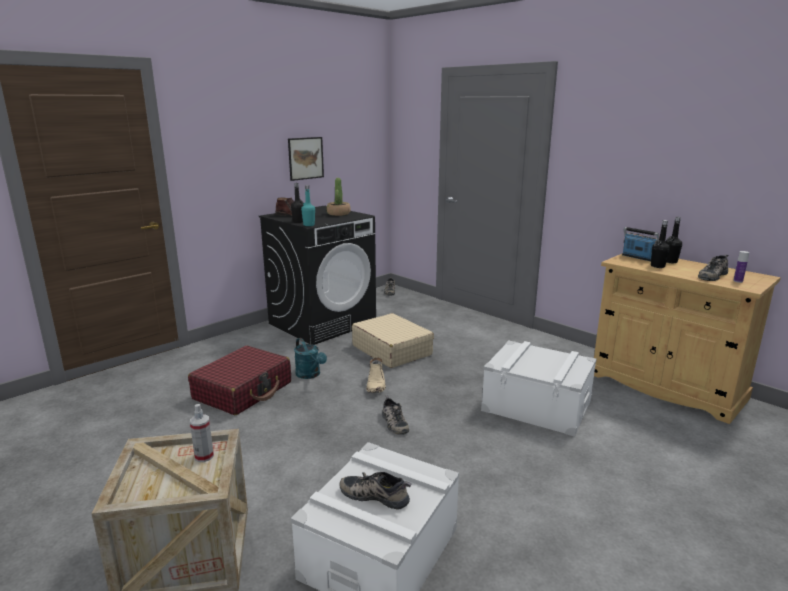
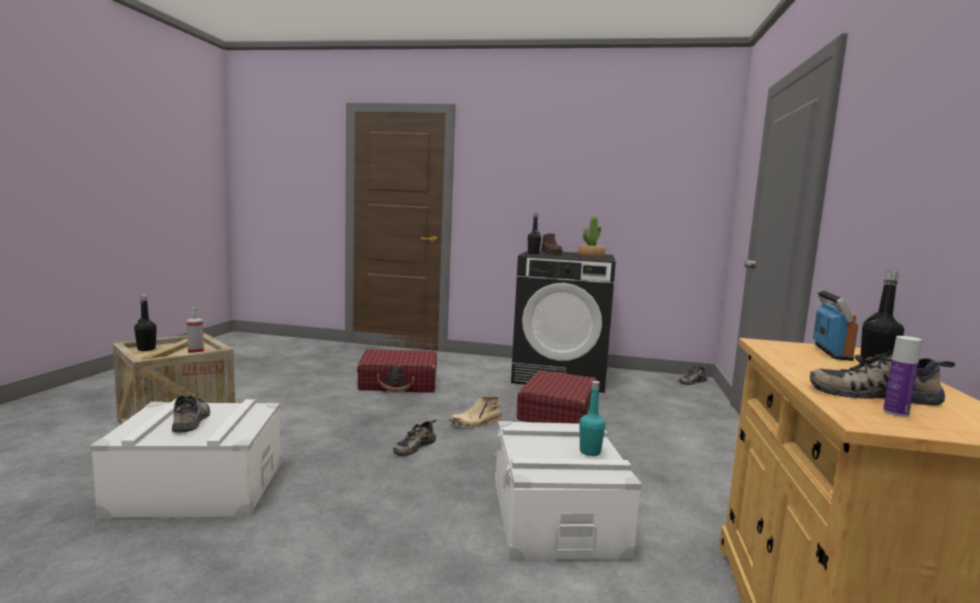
camera: 55 degrees right, 10 degrees down
picture [288,137,324,181] -> none
turquoise watering can [294,338,327,379] -> none
turquoise bottle [301,185,315,226] -> turquoise bottle moved to [580,381,606,456]
beige suitcase [352,313,434,368] -> red suitcase [517,370,597,424]
black bottle [651,220,670,268] -> black bottle moved to [134,295,157,351]

